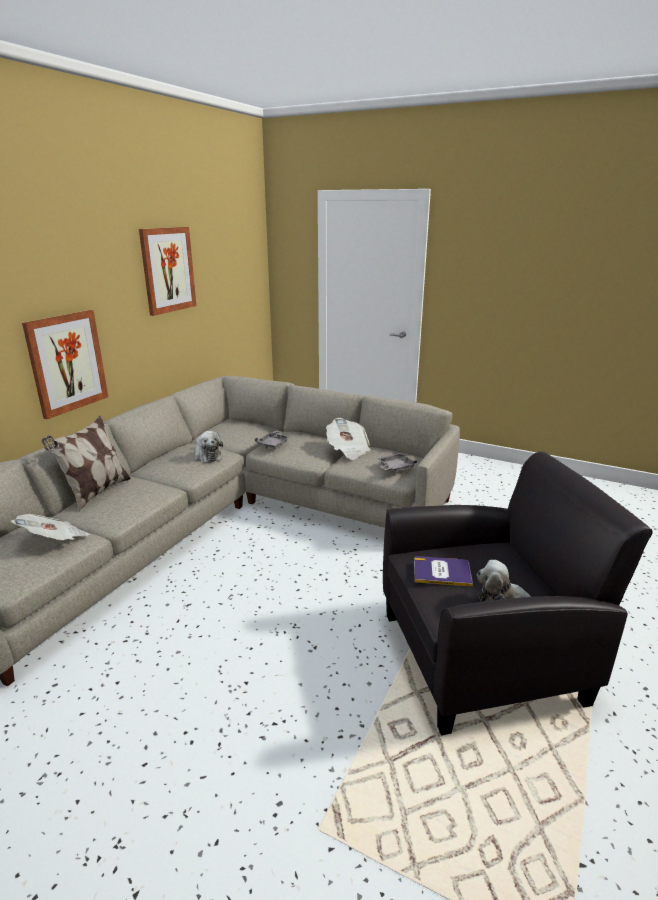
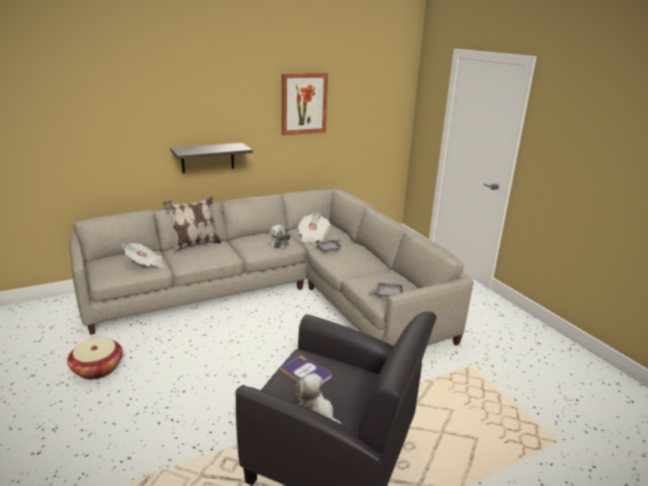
camera: 35 degrees right, 0 degrees up
picture [22,310,108,419] -> shelf [170,143,253,173]
newspaper [326,418,371,460] -> newspaper moved to [298,213,330,243]
none -> basket [67,337,123,380]

